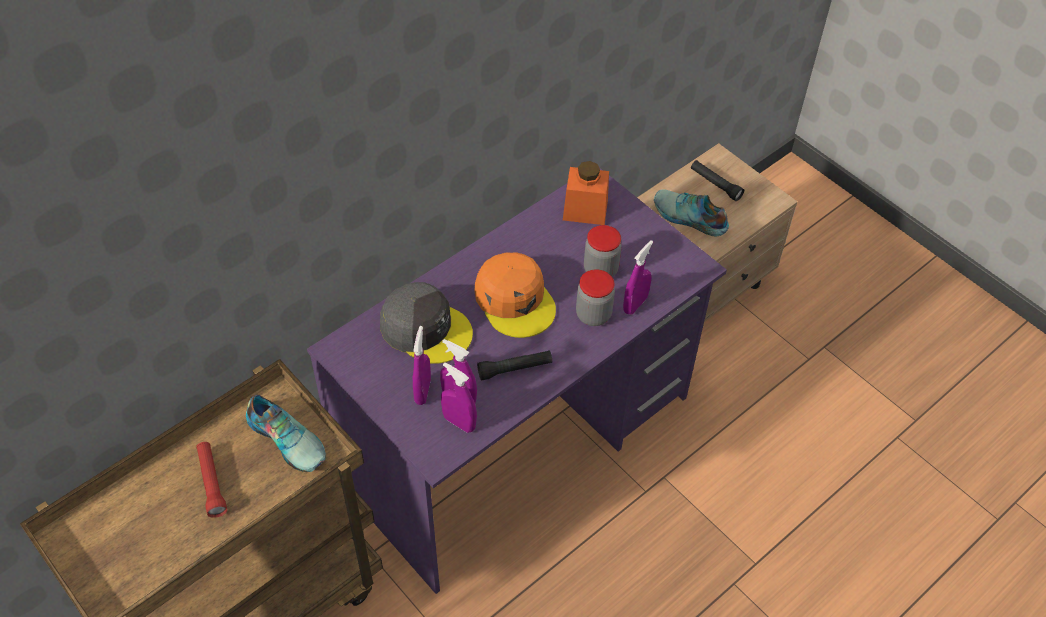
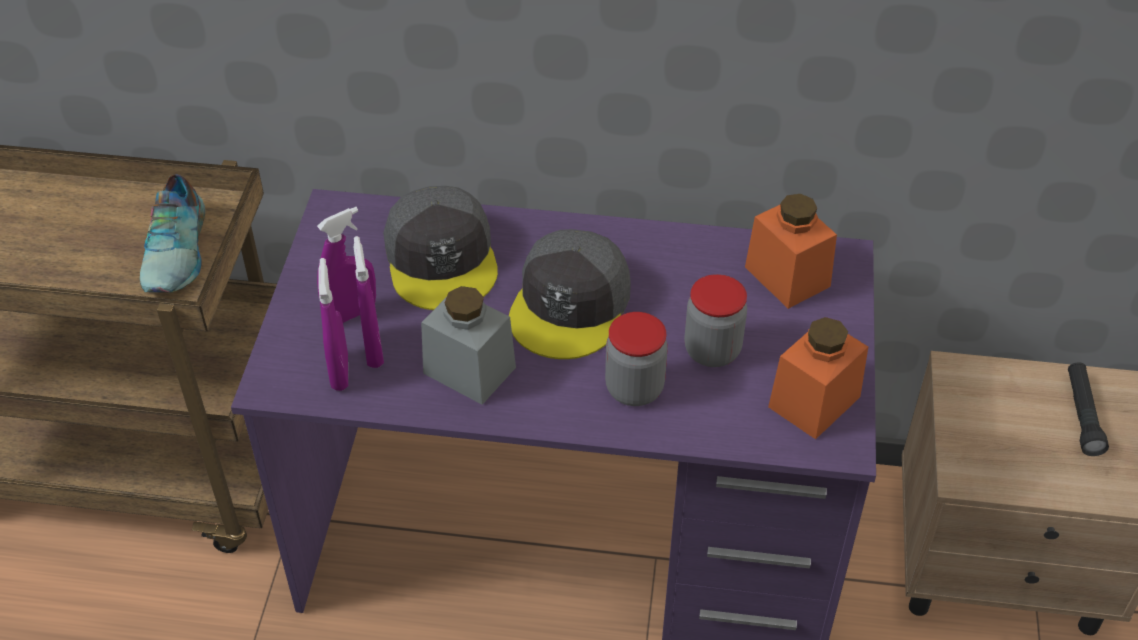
camera: 50 degrees right, 5 degrees down
red flashlight [196,442,227,518] -> none
orange cap [474,252,556,338] -> grey cap [509,229,631,359]
black flashlight [477,350,552,380] -> grey jar [421,286,516,405]
purple spray bottle [623,240,653,315] -> none
shoe [654,189,729,237] -> none
none -> orange jar [768,317,868,439]

